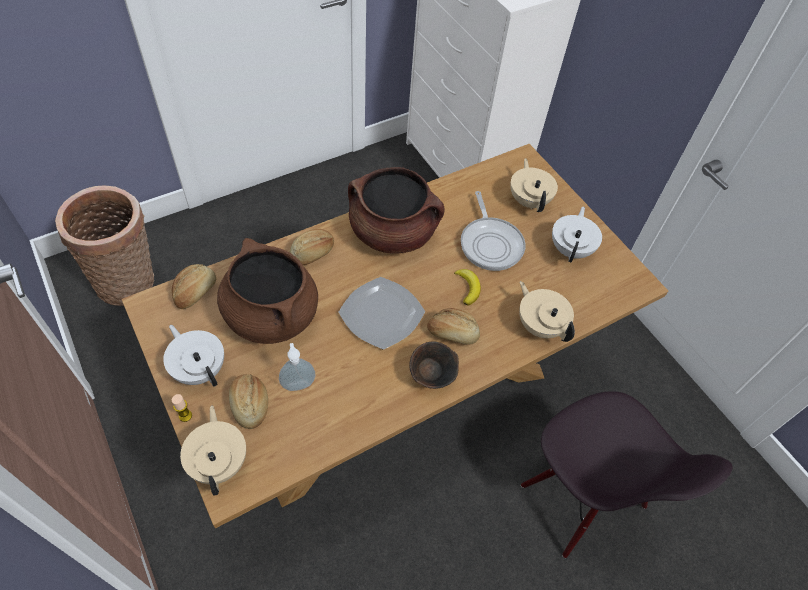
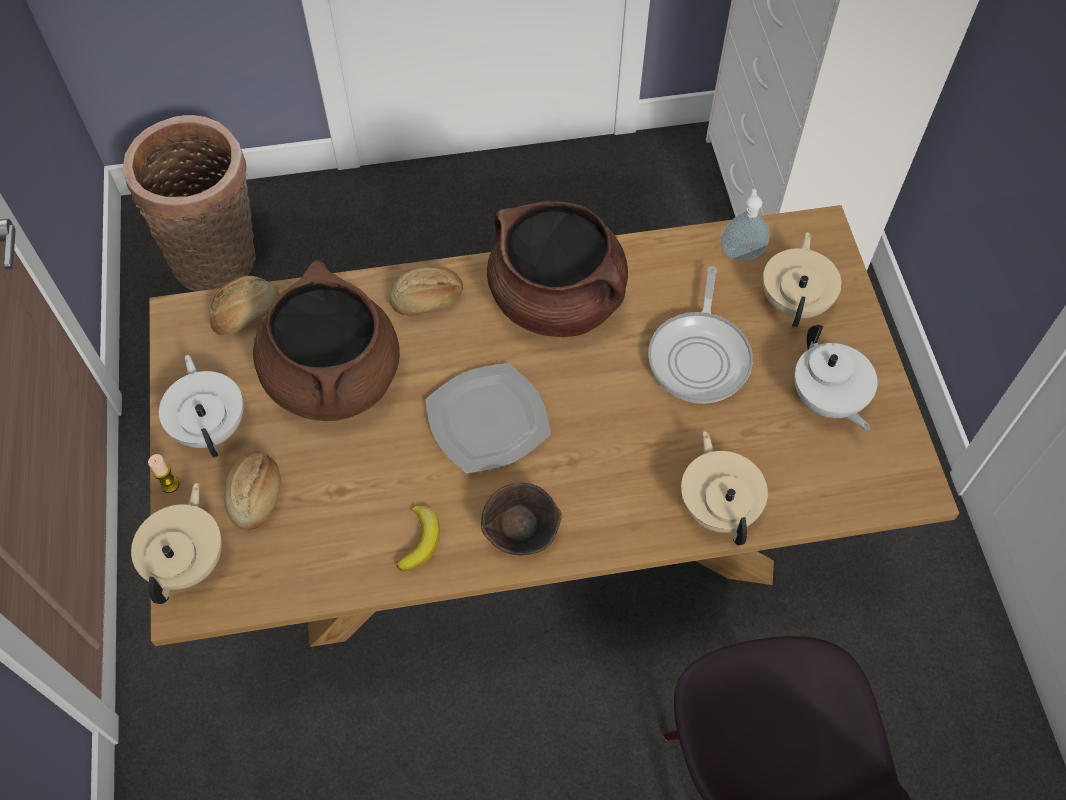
camera: 25 degrees right, 5 degrees up
soap dispenser [279,343,315,391] -> soap dispenser moved to [721,189,769,260]
bread [427,308,480,345] -> none
banana [454,269,481,306] -> banana moved to [396,505,440,572]
white teapot [552,206,602,262] -> white teapot turned 120 degrees clockwise [794,325,878,430]

